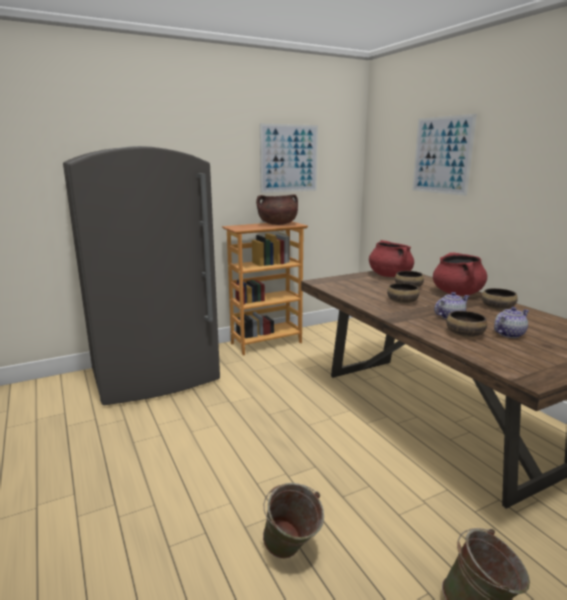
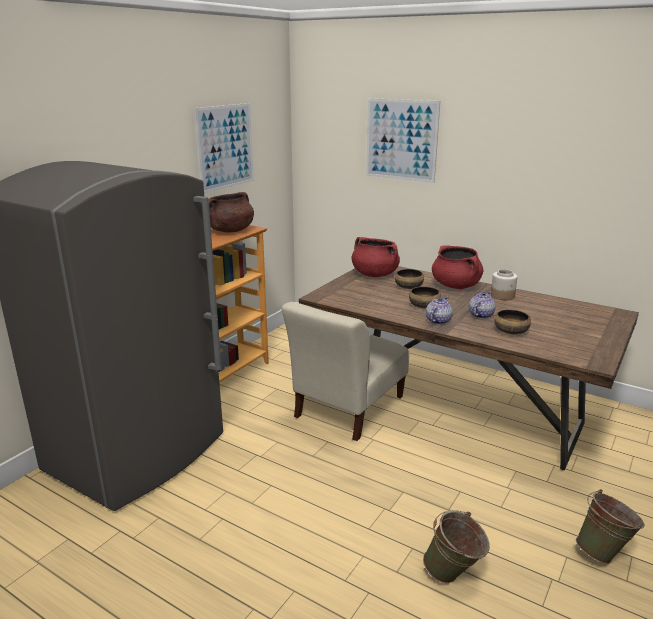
camera: 30 degrees left, 5 degrees up
bowl [482,288,518,310] -> jar [491,269,517,300]
teapot [494,307,529,338] -> teapot moved to [426,296,453,325]
none -> beige chair [282,302,409,441]

